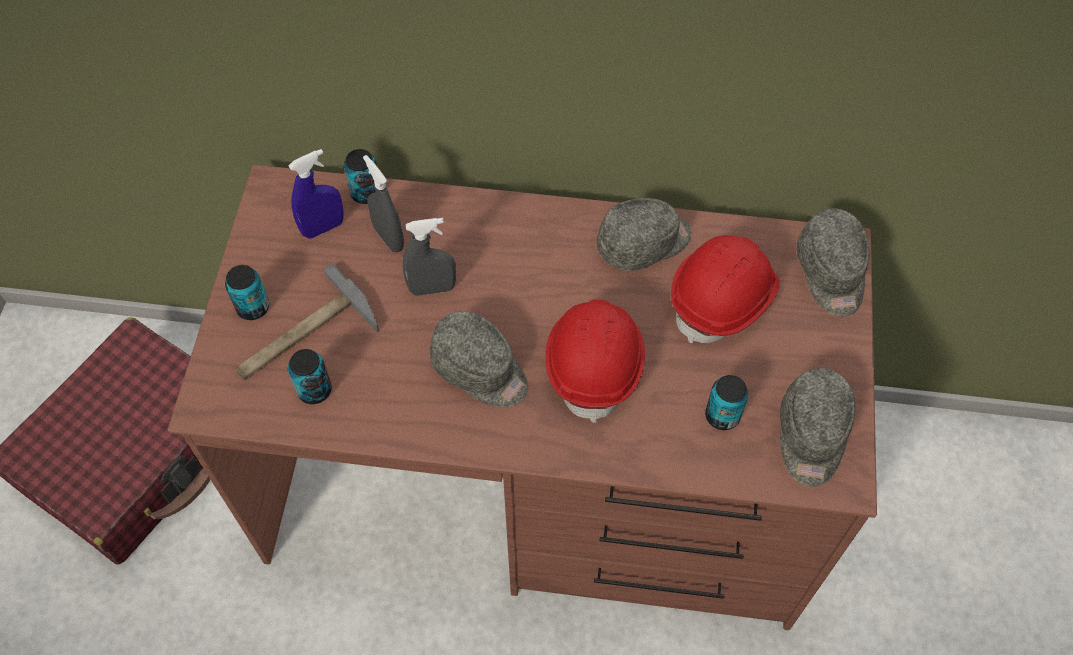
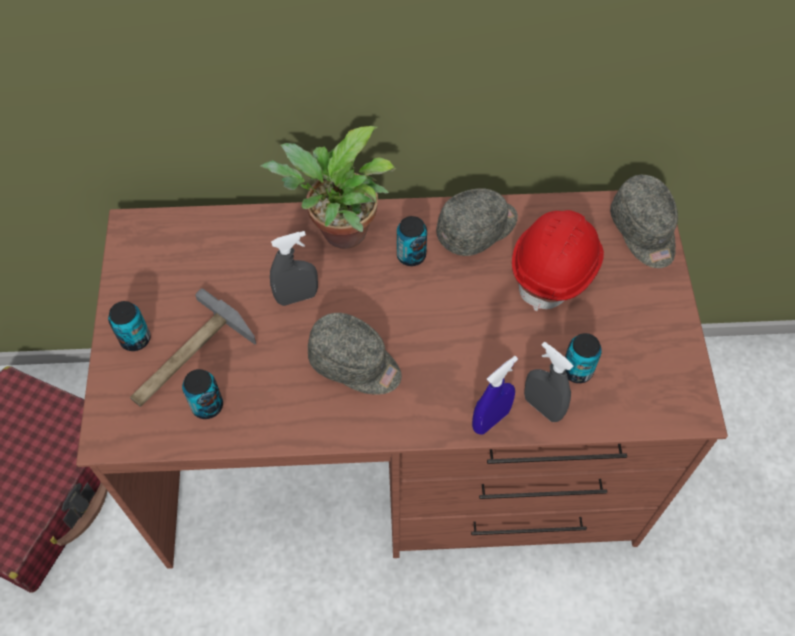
camera: 10 degrees left, 0 degrees up
blue spray bottle [288,149,344,239] -> blue spray bottle moved to [472,356,518,435]
can [344,149,377,204] -> can moved to [397,216,427,266]
grey spray bottle [363,155,404,252] -> grey spray bottle moved to [524,342,573,422]
red hard hat [545,300,645,423] -> none
grey cap [780,368,856,487] -> none
none -> potted plant [261,126,396,249]

